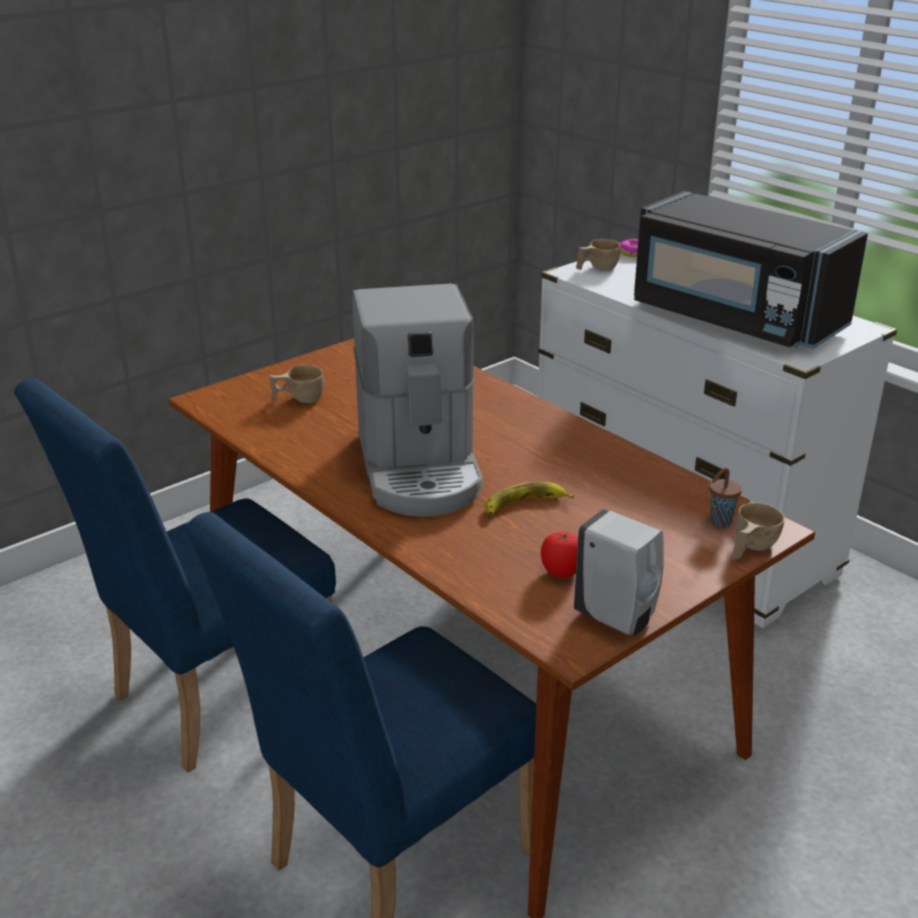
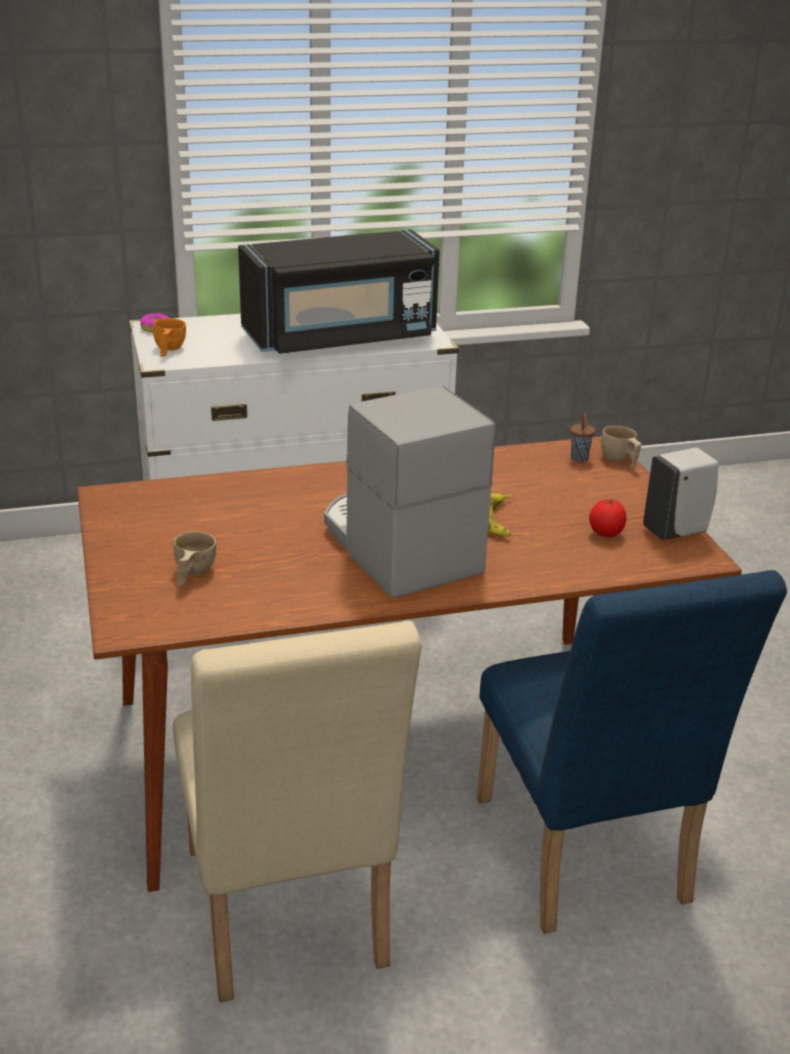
camera: 65 degrees left, 0 degrees up
blue chair [14,378,336,772] -> beige chair [173,621,422,1002]
coffee machine [352,284,483,517] -> coffee machine turned 135 degrees counterclockwise [324,386,495,598]
beige cup [576,239,621,271] -> orange cup [153,318,186,357]

